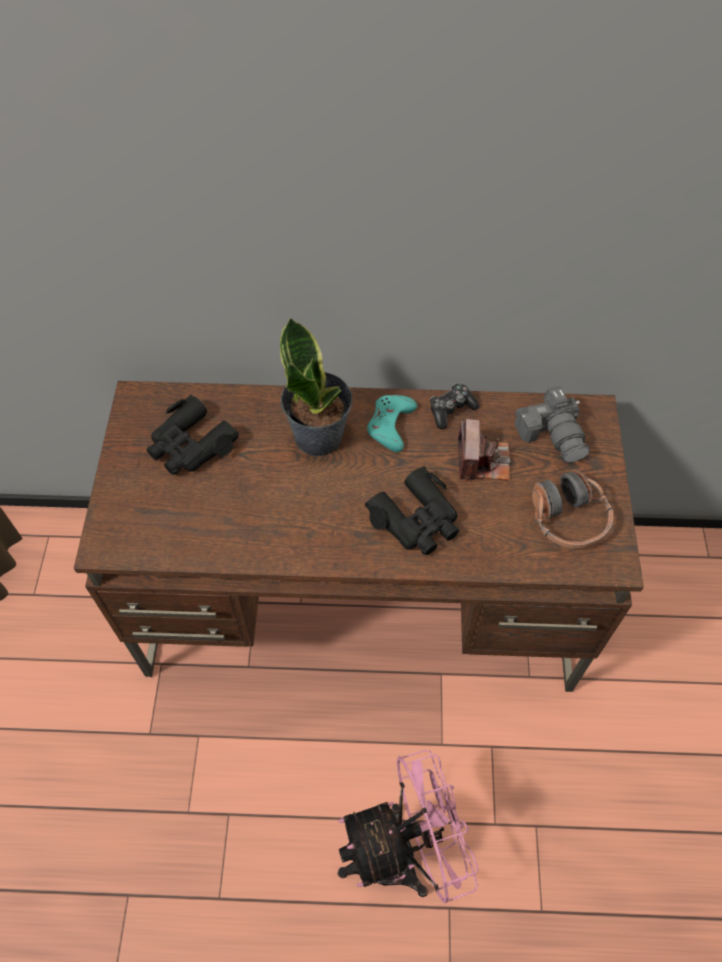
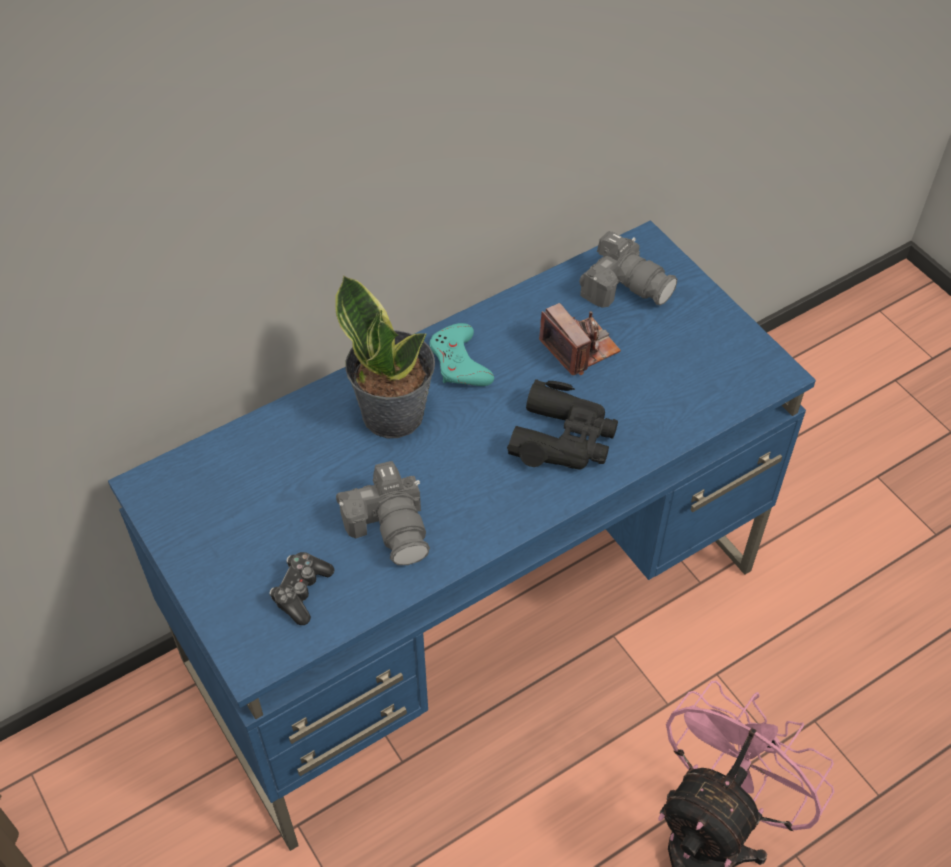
camera: 35 degrees left, 5 degrees down
brown desk [74,381,644,692] -> blue desk [108,221,816,851]
black binoculars [146,395,239,475] -> none
game controller [430,383,479,429] -> game controller moved to [269,552,335,625]
headphones [532,469,613,548] -> none
none -> camera [336,461,430,565]

